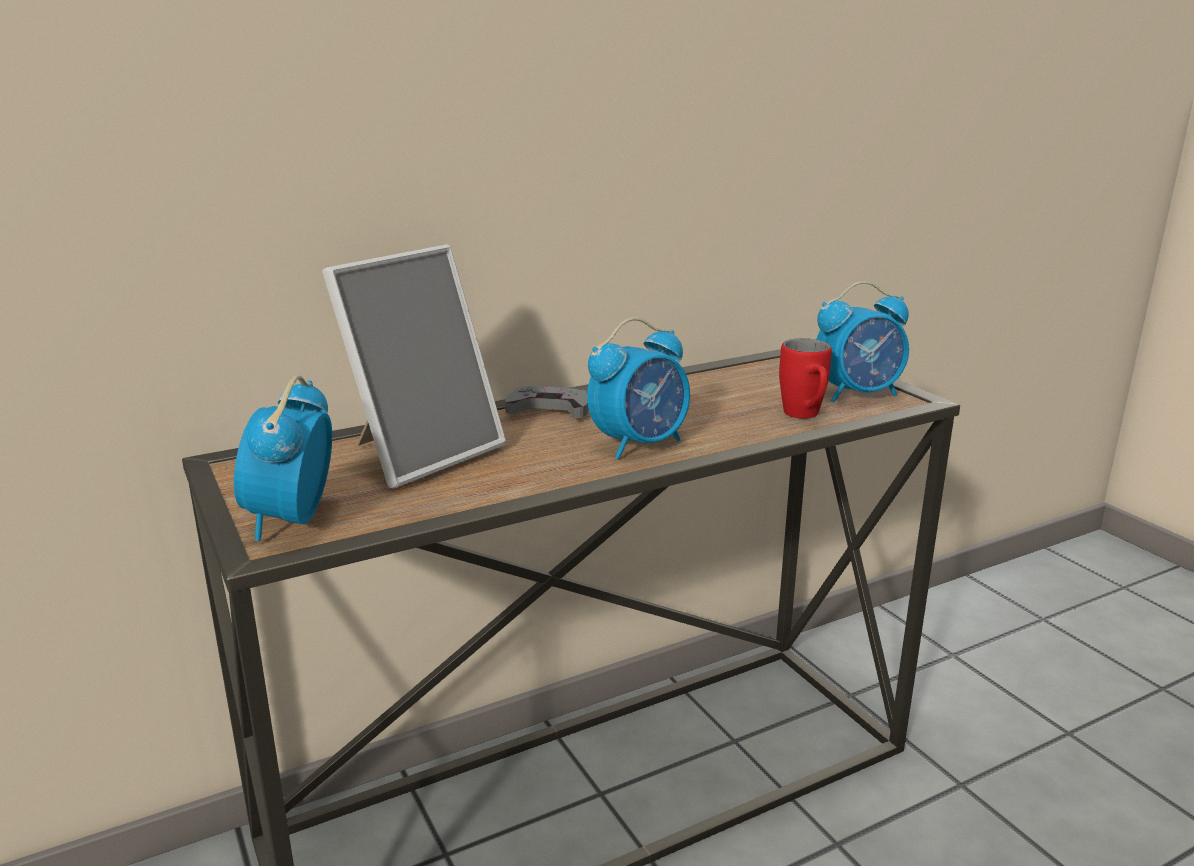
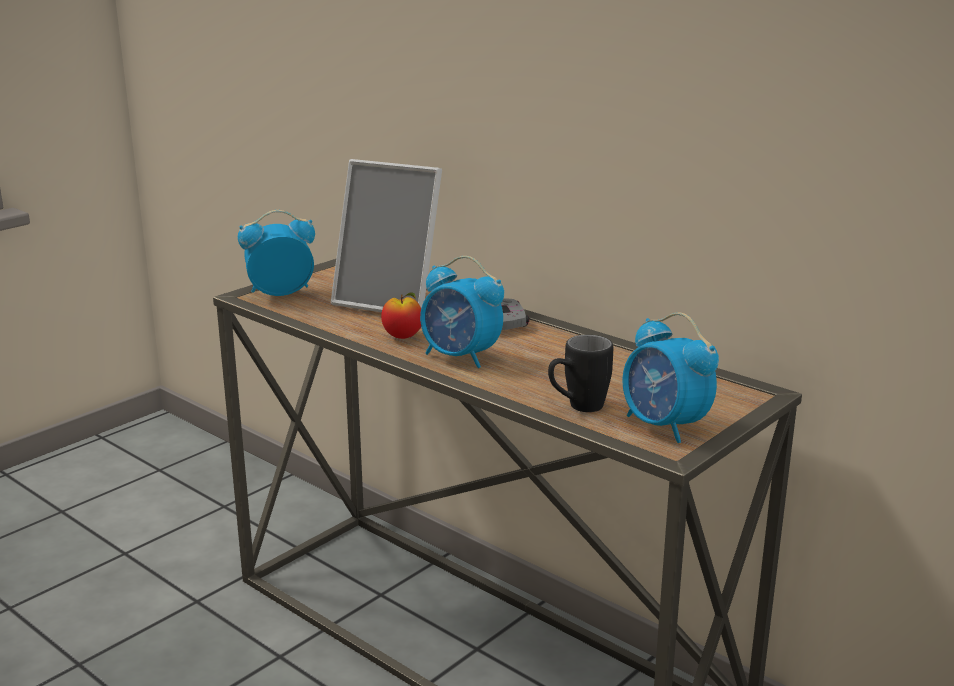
camera: 70 degrees right, 0 degrees up
red mug [779,338,832,419] -> black mug [548,335,613,412]
none -> apple [381,292,421,339]

